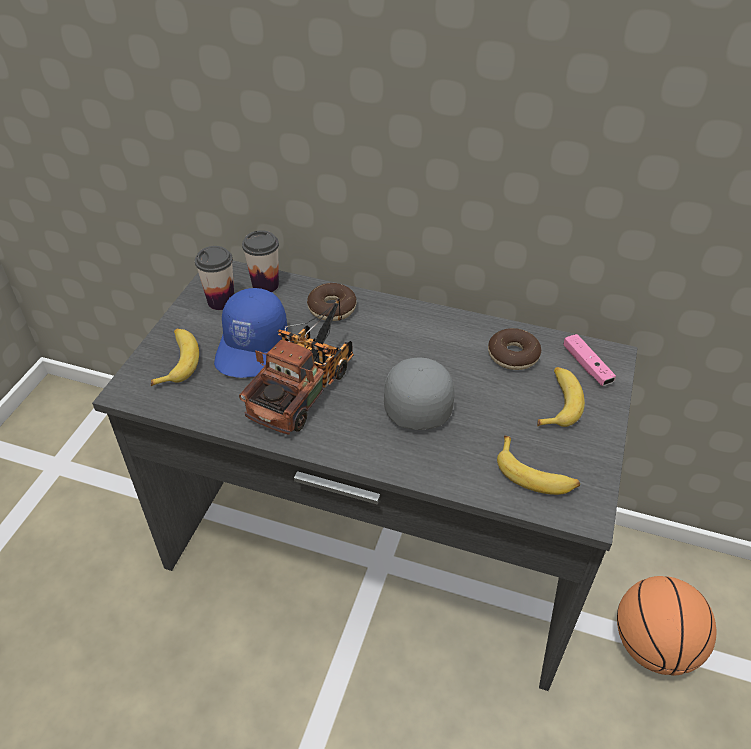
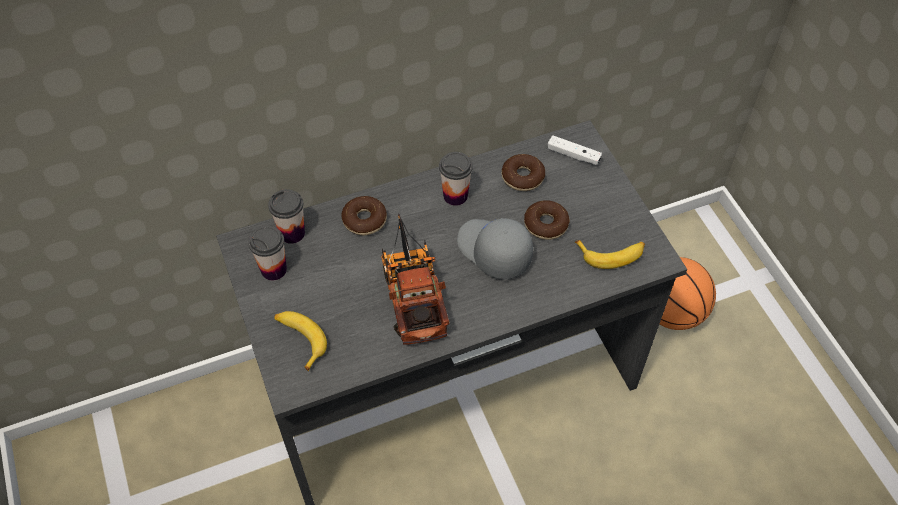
camera: 40 degrees left, 10 degrees up
blue cap [214,288,287,378] -> none
banana [537,367,585,427] -> none
pink game controller [563,334,616,386] -> white game controller [548,136,602,165]
none -> cup [439,152,473,206]
none -> donut [524,200,570,240]

